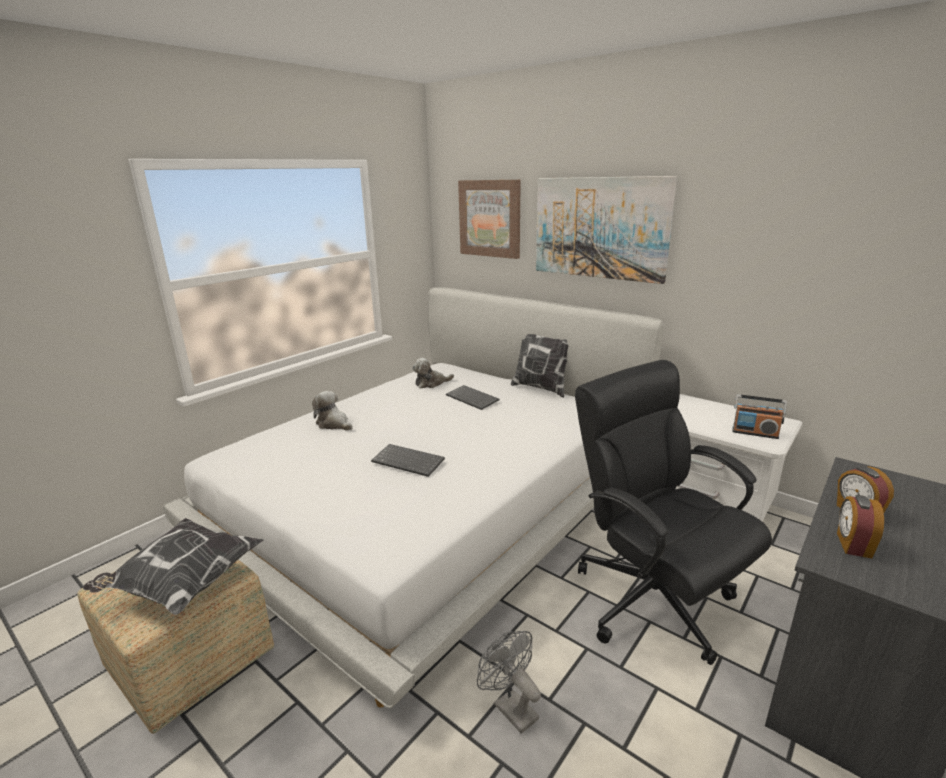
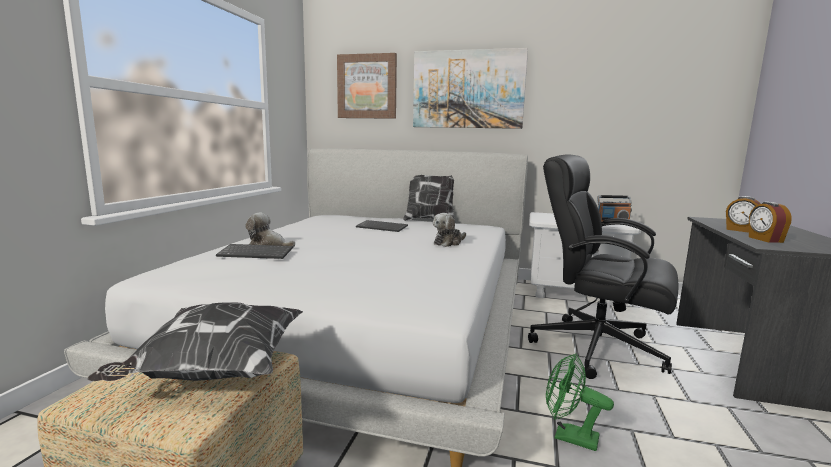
camera: 25 degrees left, 10 degrees down
keyboard [371,444,445,477] -> keyboard moved to [216,244,293,259]
plush toy [412,358,454,389] -> plush toy moved to [433,213,466,247]
grey fan [477,631,541,734] -> green fan [546,353,614,451]

